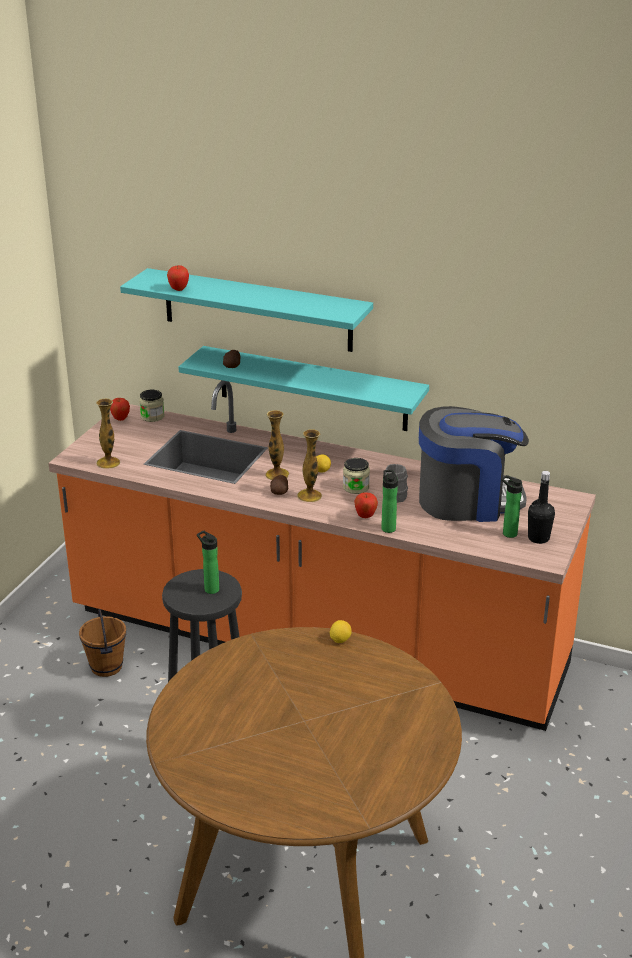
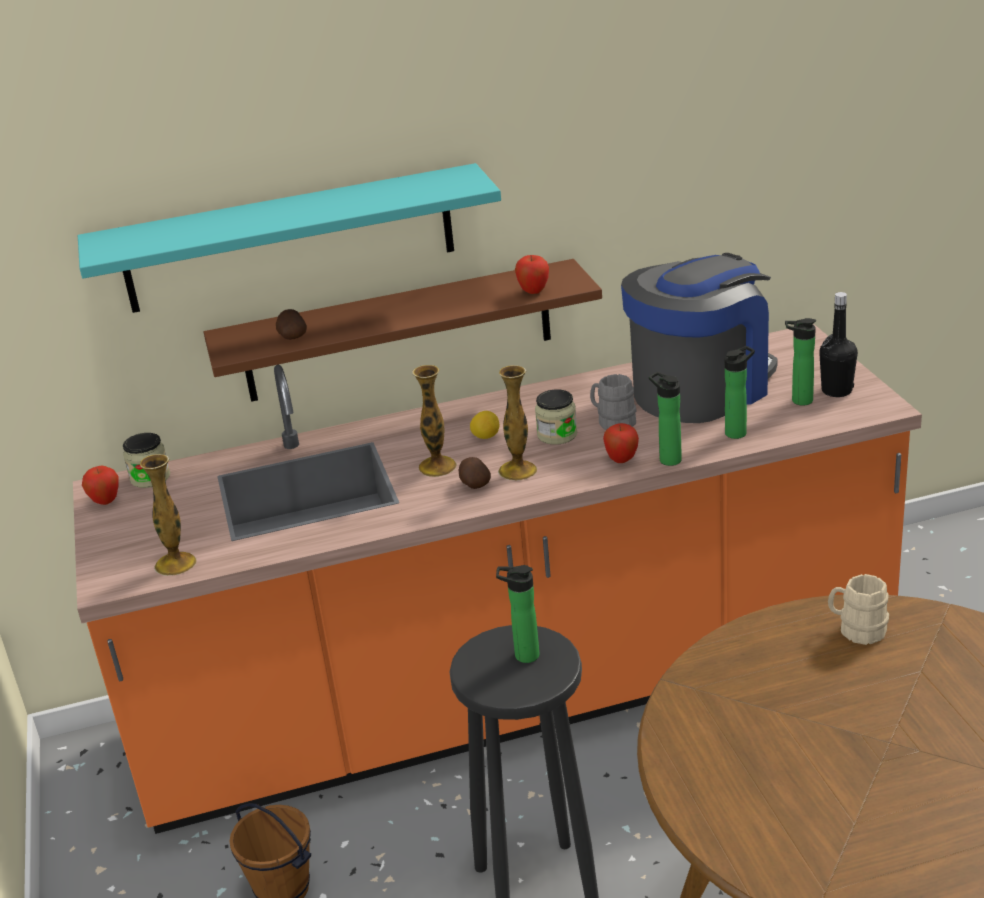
camera: 35 degrees left, 0 degrees up
apple [167,265,189,291] -> apple moved to [515,255,549,294]
turquoise shelf [179,346,429,431] -> brown shelf [203,259,602,402]
lemon [330,620,352,643] -> none
none -> bottle [725,346,755,439]
none -> beige mug [828,574,889,645]

